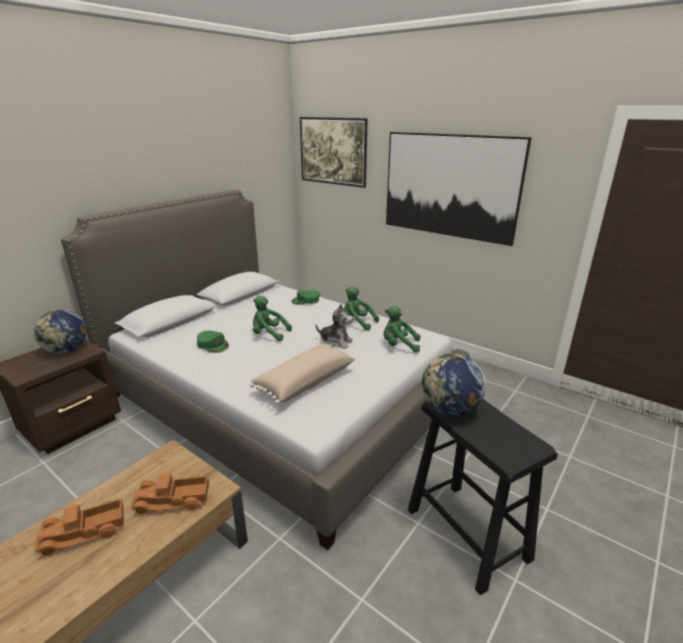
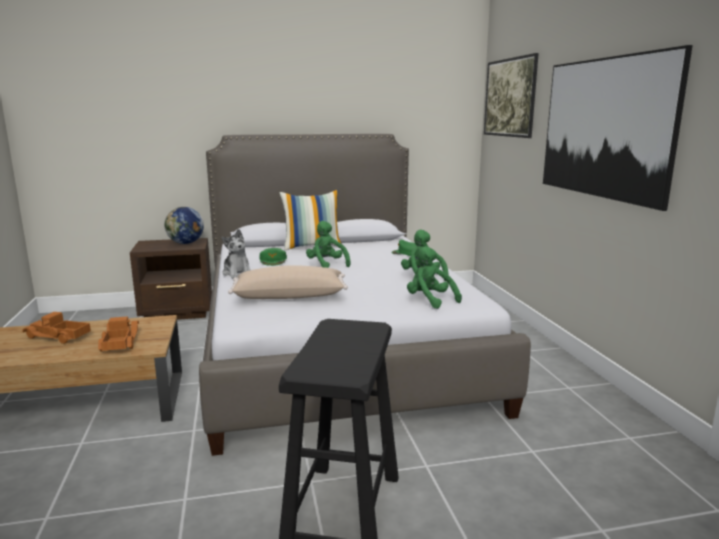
camera: 40 degrees right, 10 degrees down
toy truck [131,474,209,514] -> toy truck turned 45 degrees clockwise [98,316,139,352]
plush toy [316,304,353,349] -> plush toy moved to [222,229,250,278]
globe [422,353,486,416] -> none
none -> pillow [280,190,342,250]

